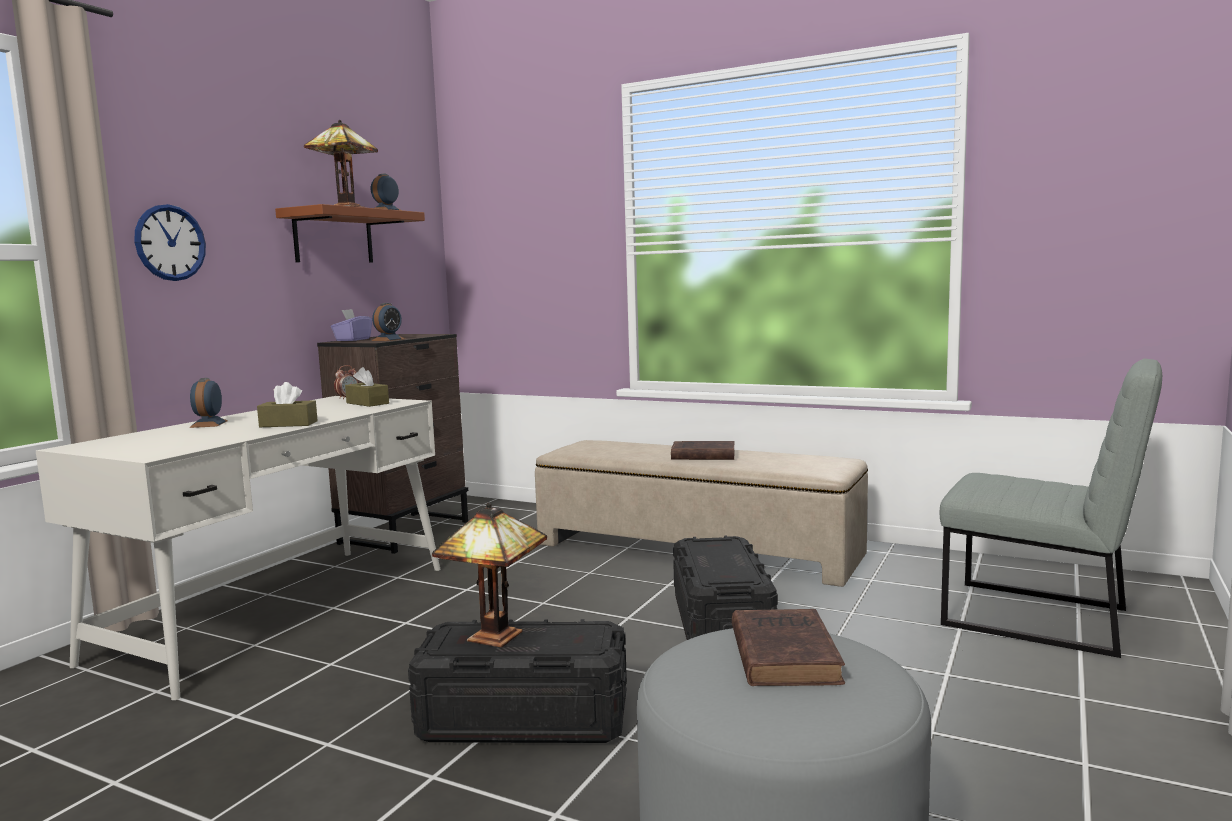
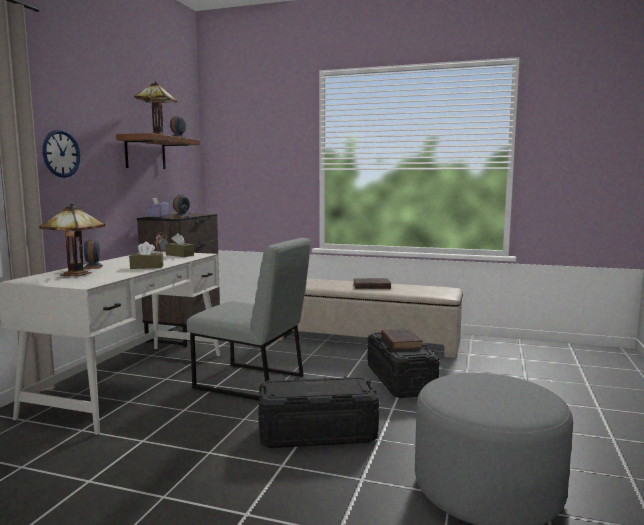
camera: 10 degrees left, 0 degrees up
table lamp [432,503,547,647] -> table lamp moved to [39,203,105,277]
brown book [732,609,845,686] -> brown book moved to [381,328,423,349]
grey chair [940,359,1162,658] -> grey chair moved to [187,238,311,401]

